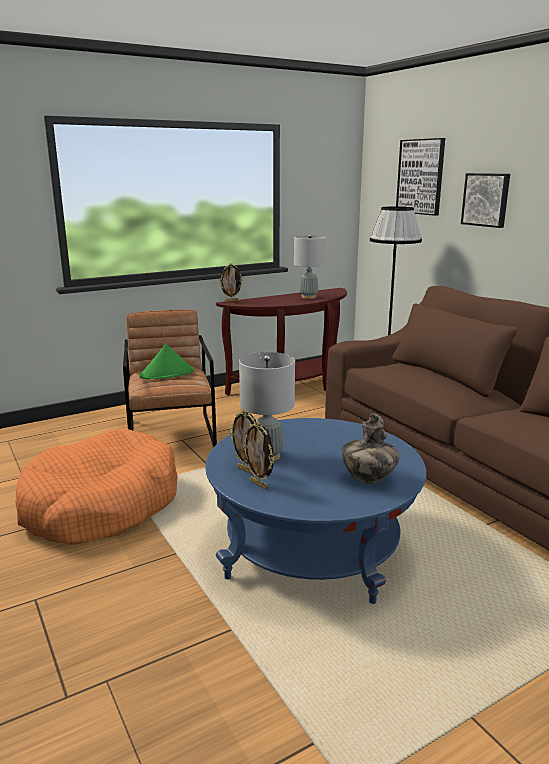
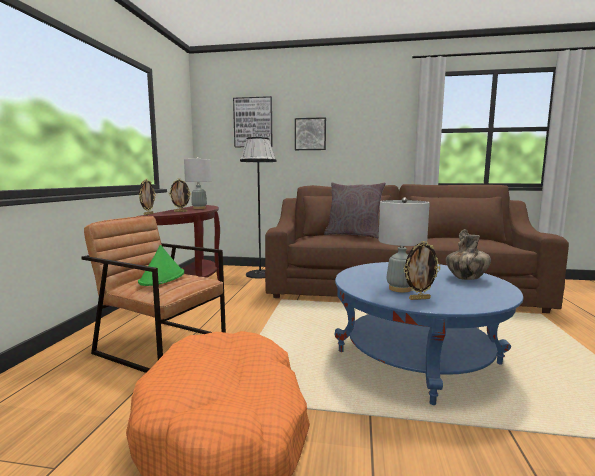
camera: 50 degrees left, 10 degrees down
picture frame [243,421,274,490] -> picture frame moved to [169,179,191,212]
none -> grey pillow [324,182,386,239]

